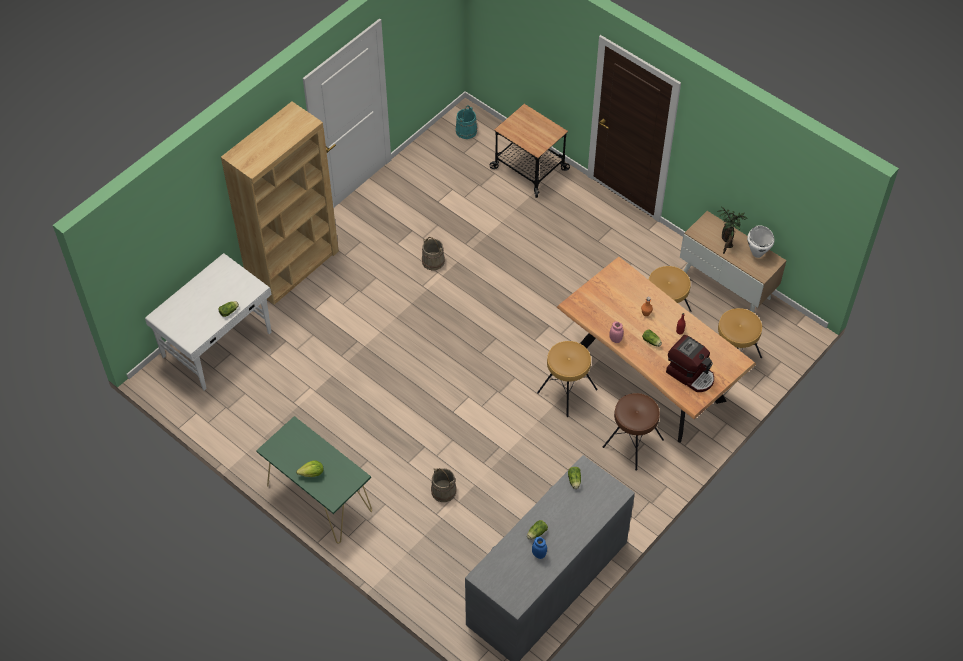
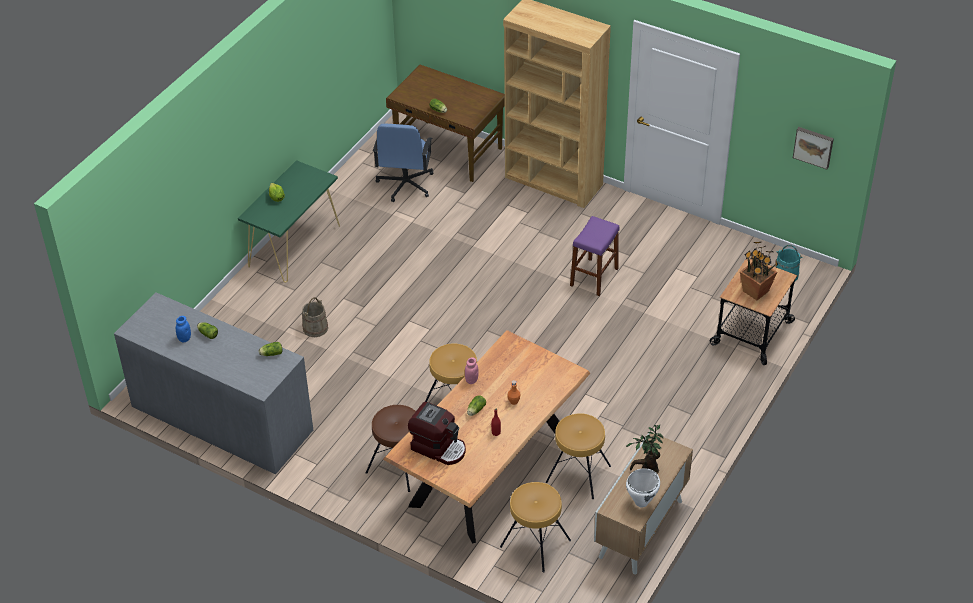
camera: 80 degrees right, 10 degrees down
white desk [145,253,272,391] -> brown desk [386,65,505,182]
beige bucket [422,237,445,271] -> purple stool [570,216,619,296]
coffee machine [666,335,714,392] -> coffee machine turned 90 degrees counterclockwise [408,402,466,465]
none -> blue office chair [373,124,434,202]
none -> potted plant [740,242,778,300]
none -> picture [793,127,834,170]

